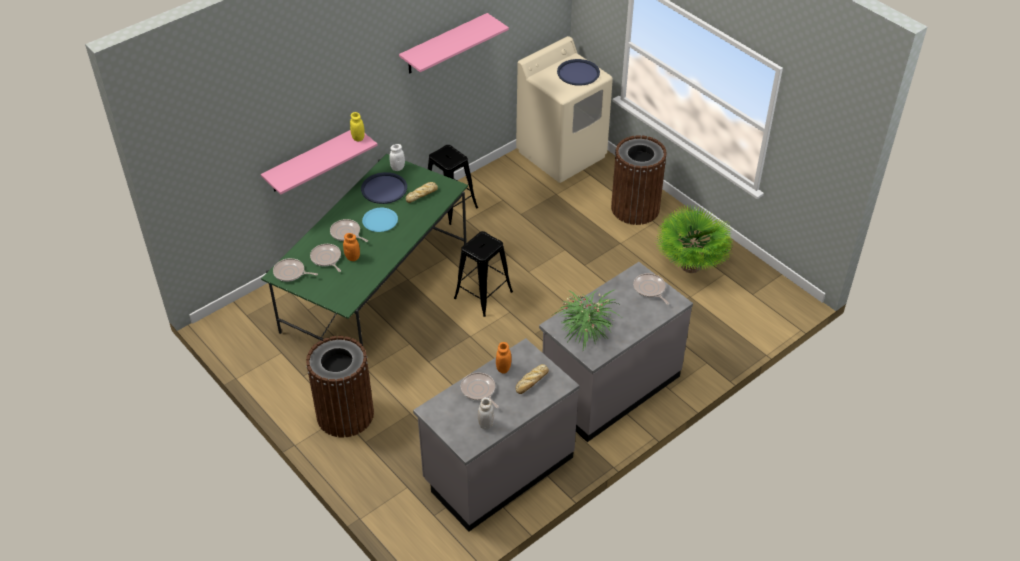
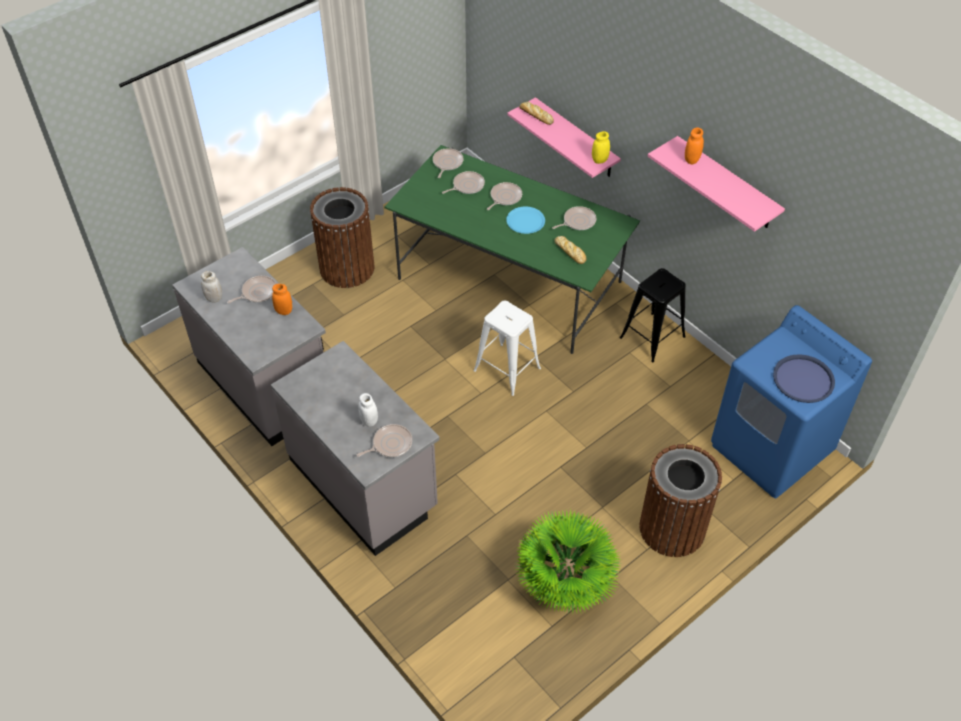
camera: 90 degrees right, 5 degrees up
orange jar [343,233,360,261] -> orange jar moved to [685,127,704,164]
blue tray [361,172,407,204] -> frying pan [552,206,596,230]
white jar [389,144,405,171] -> white jar moved to [358,393,378,427]
black stool [454,231,513,317] -> white stool [473,301,541,396]
beige washing machine [516,36,613,183] -> blue washing machine [711,305,872,498]
bread [516,364,549,394] -> bread moved to [520,102,554,125]
potted plant [550,289,621,350] -> none

